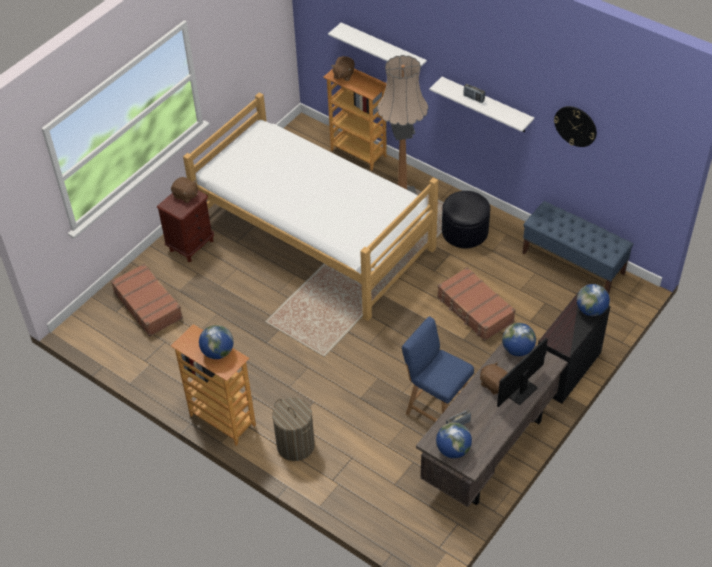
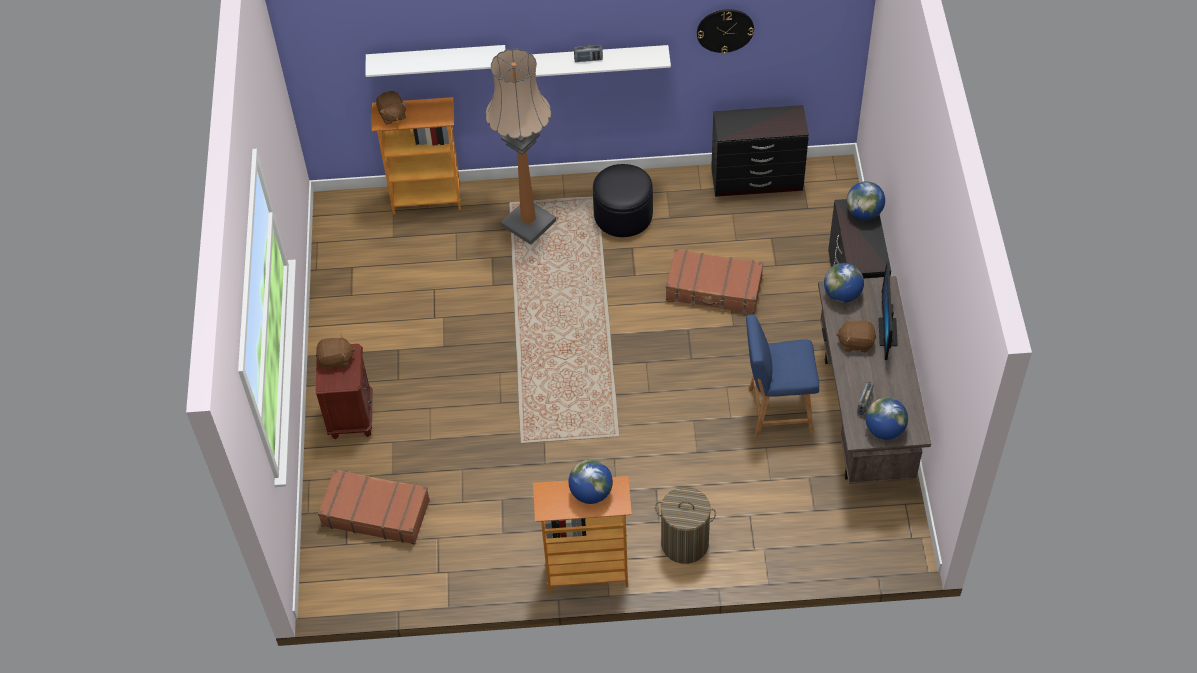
camera: 40 degrees left, 5 degrees up
bed [183,93,439,321] -> none
blue bench [523,201,633,294] -> black dresser [711,105,809,197]

